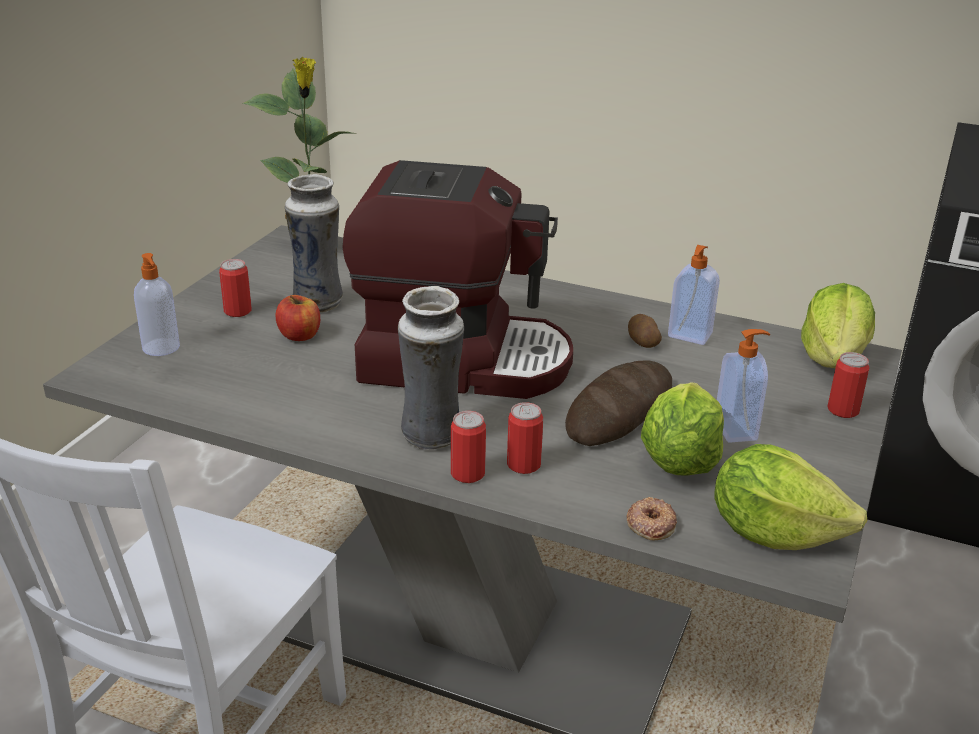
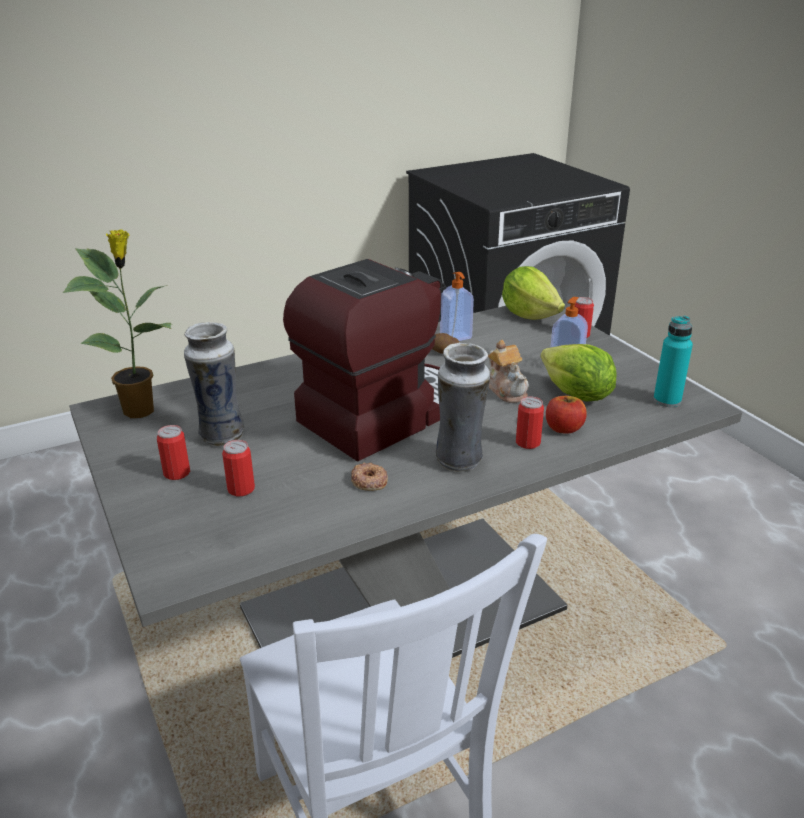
camera: 50 degrees left, 0 degrees up
soap dispenser [134,253,180,356] -> none
apple [276,295,320,341] -> apple moved to [546,396,587,434]
can [451,411,486,483] -> can moved to [222,440,255,496]
bread [565,360,672,446] -> teapot [488,340,529,403]
donut [627,497,677,540] -> donut moved to [351,462,388,491]
lettuce [715,444,867,550] -> turquoise bottle [653,316,693,407]

